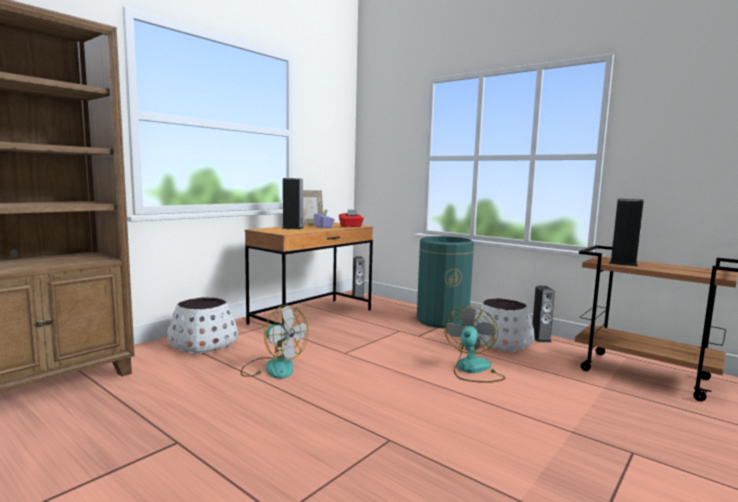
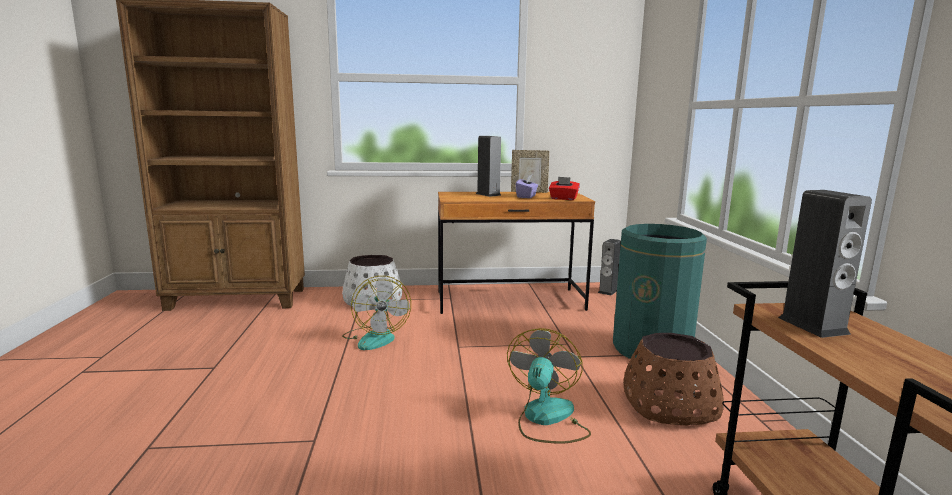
camera: 45 degrees right, 5 degrees up
fan [444,306,505,383] -> fan turned 45 degrees counterclockwise [507,328,591,444]
white planter [474,298,535,352] -> brown planter [623,333,724,425]
speaker [532,286,555,342] -> none

